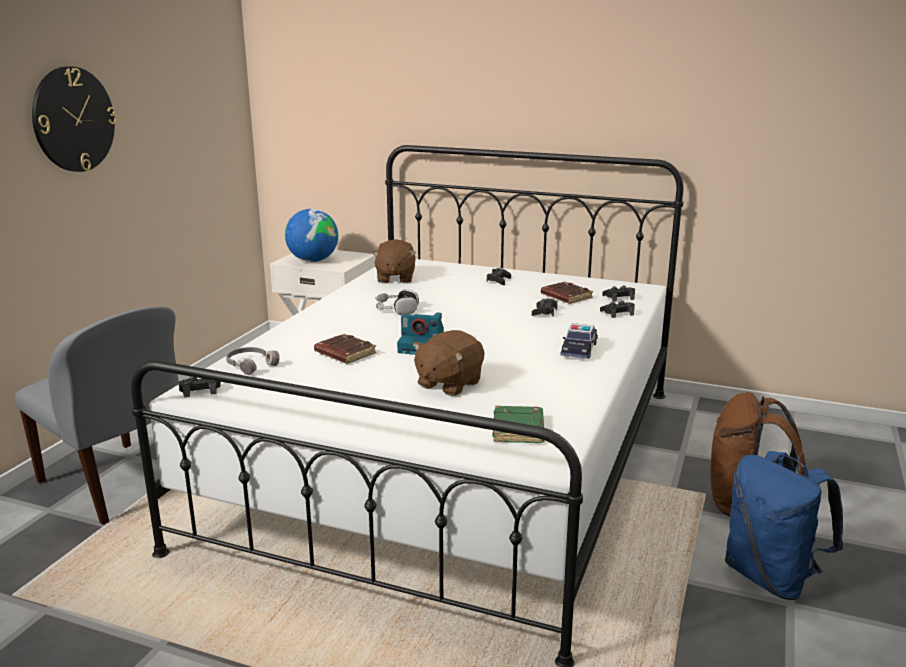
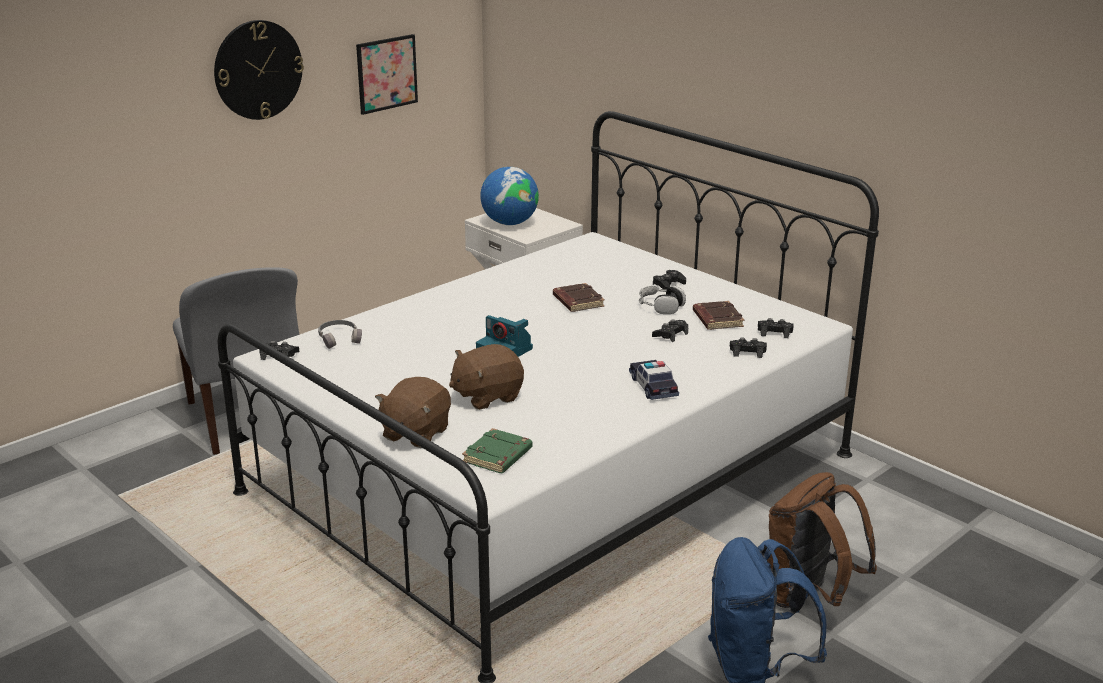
camera: 25 degrees right, 5 degrees up
brown book [314,334,377,364] -> brown book moved to [553,283,605,312]
brown plush toy [372,239,416,283] -> brown plush toy moved to [375,377,451,448]
headphones [376,289,419,315] -> headphones moved to [639,285,686,314]
toy car [560,323,598,359] -> toy car turned 120 degrees clockwise [629,360,679,400]
none -> picture [356,34,418,115]

